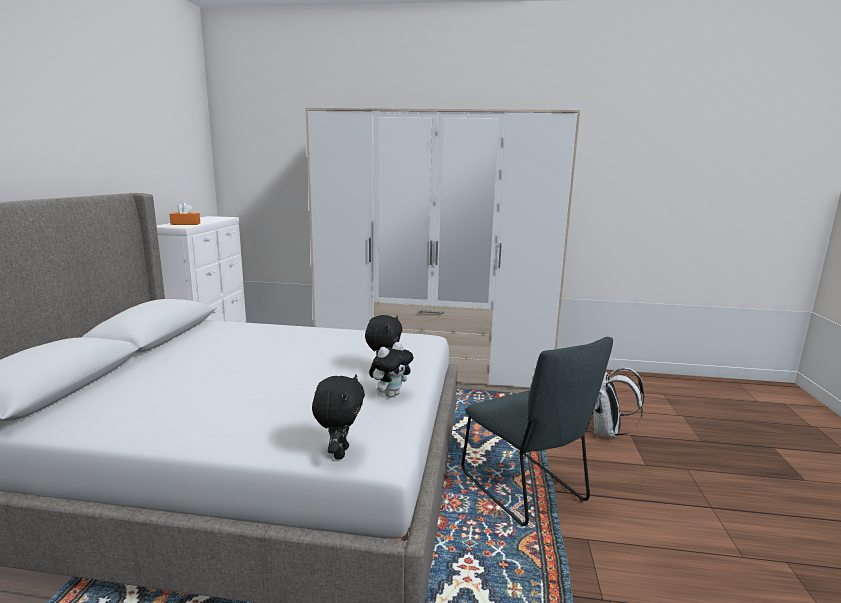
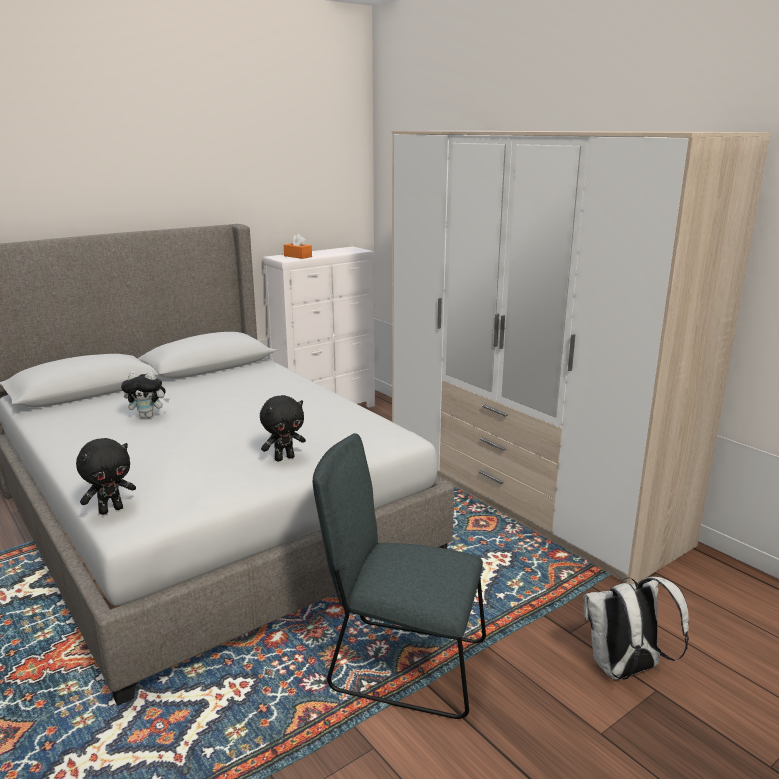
camera: 45 degrees right, 5 degrees up
plush toy [369,342,413,397] -> plush toy moved to [121,371,170,418]
grey chair [461,337,613,526] -> grey chair turned 90 degrees clockwise [313,433,486,719]

